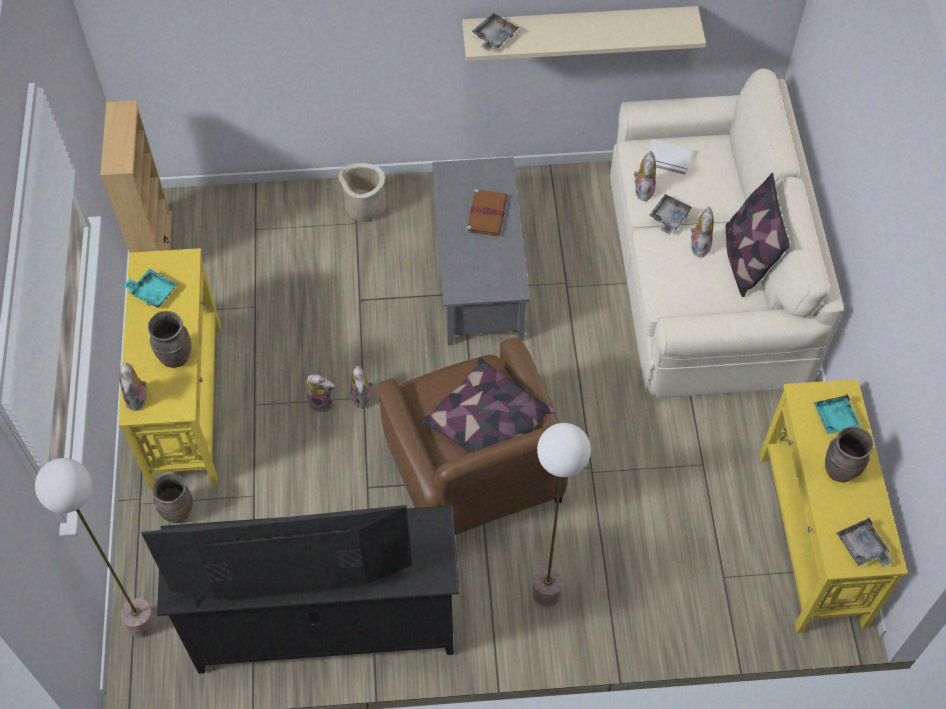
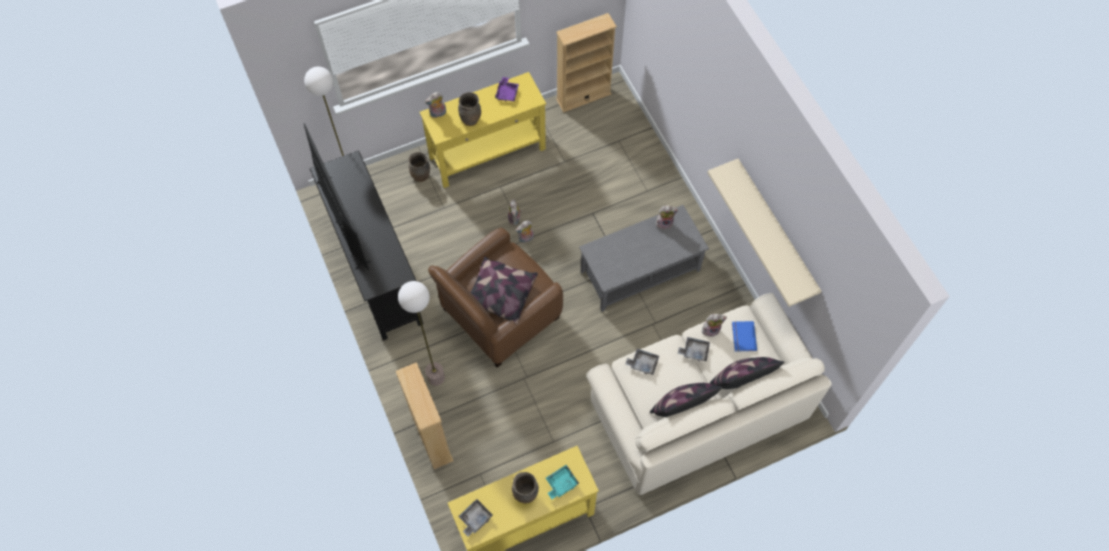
camera: 70 degrees right, 5 degrees up
turquoise tray [123,268,178,308] -> purple tray [495,77,519,101]
beige planter [339,163,386,222] -> none
brown book [466,189,508,236] -> none
grey tray [472,13,519,51] -> grey tray moved to [625,349,659,375]
white book [646,139,693,175] -> blue book [732,321,757,352]
plush toy [690,207,714,258] -> plush toy moved to [656,206,679,230]
none -> beige bookcase [396,362,453,469]
none -> pillow [710,357,785,389]

